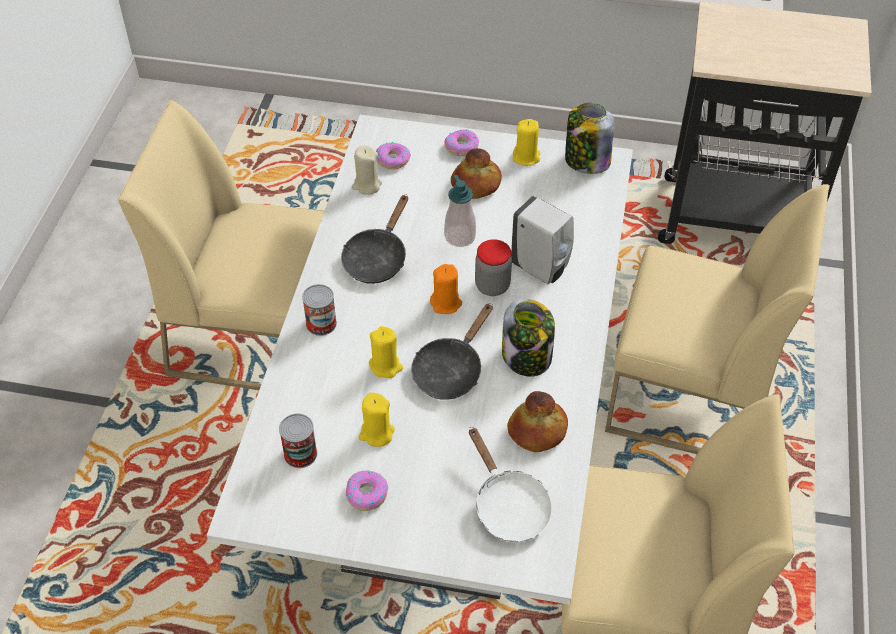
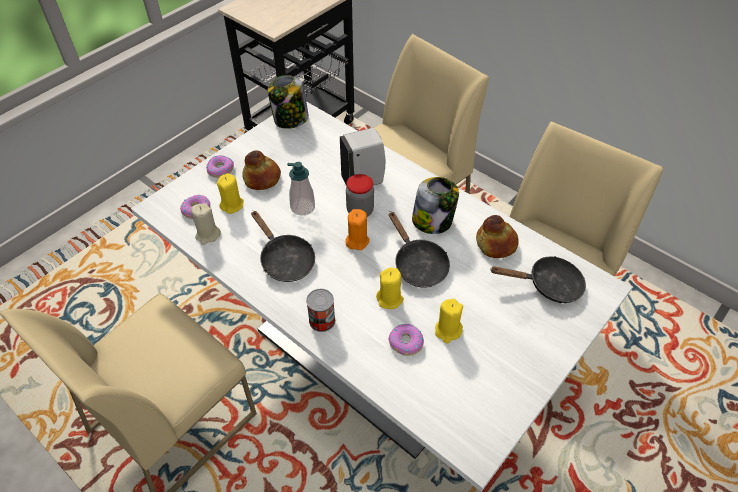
camera: 60 degrees left, 0 degrees up
can [279,414,317,468] -> none
donut [346,470,388,511] -> donut moved to [388,324,424,356]
white frying pan [469,427,552,542] -> black frying pan [491,256,586,303]
yellow candle [513,119,540,166] -> yellow candle moved to [217,173,244,214]

